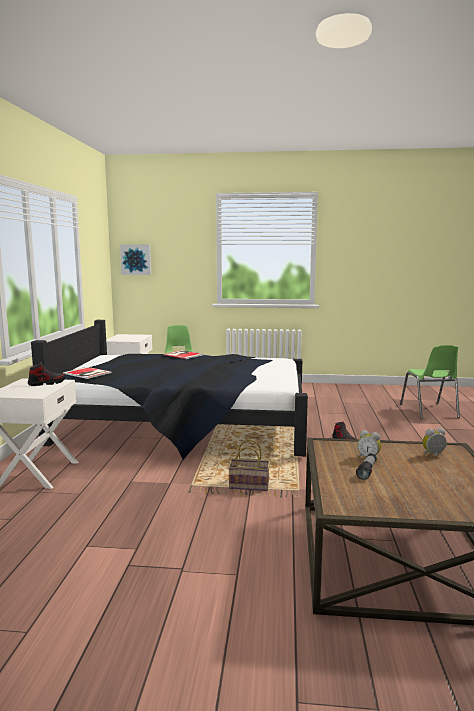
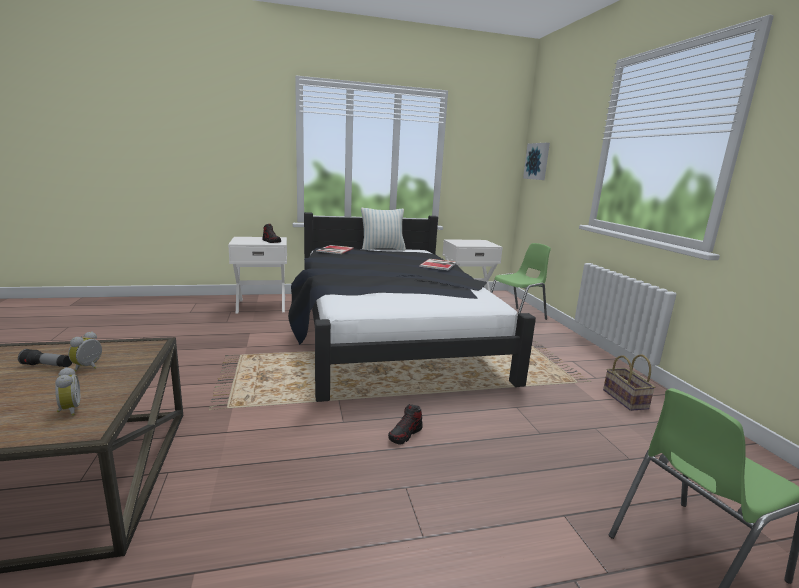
camera: 70 degrees right, 5 degrees up
basket [228,439,270,491] -> basket moved to [603,354,655,411]
none -> pillow [361,208,406,251]

